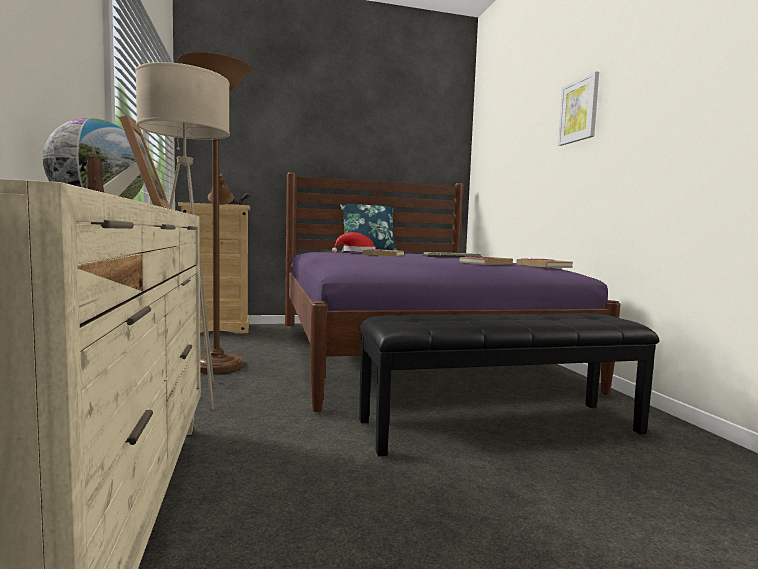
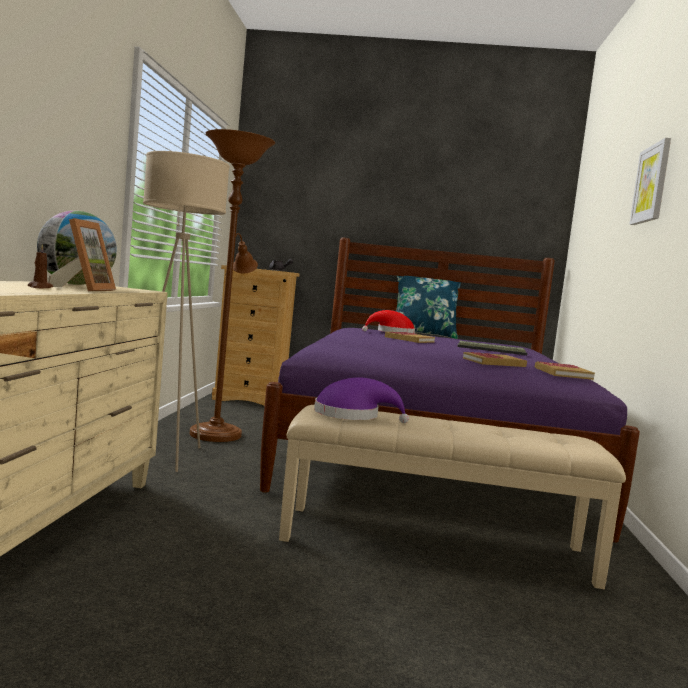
camera: 20 degrees right, 0 degrees up
black bench [359,313,659,457] -> beige bench [279,405,626,589]
none -> purple hat [314,377,409,423]

